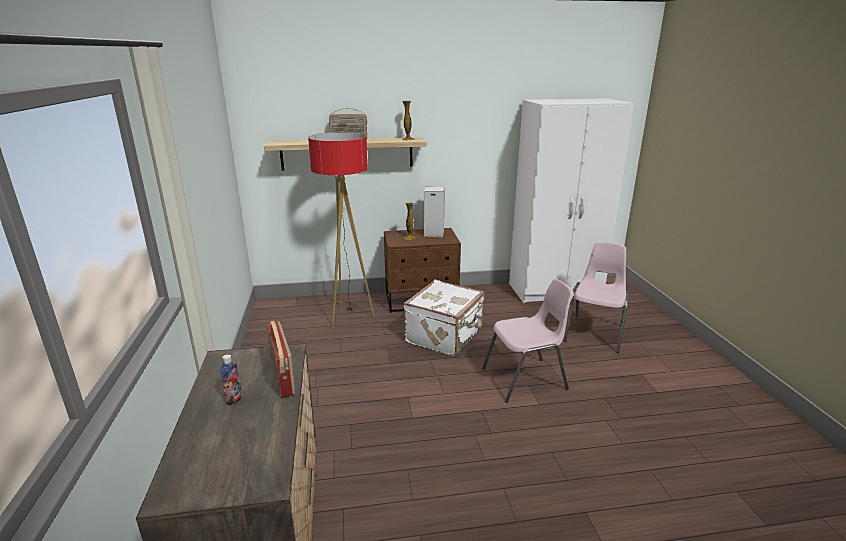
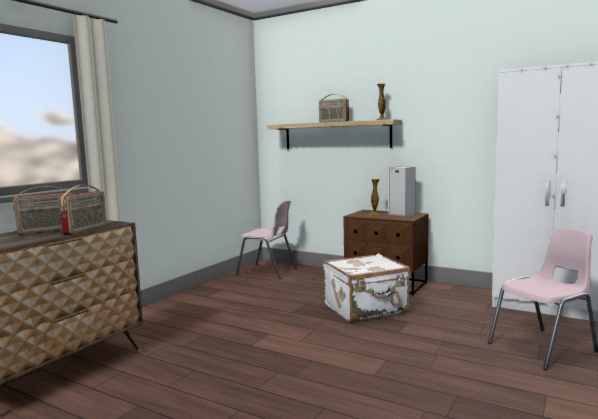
camera: 40 degrees right, 15 degrees down
bottle [220,354,242,405] -> radio [13,186,73,234]
floor lamp [308,132,375,328] -> none
pink chair [482,279,574,403] -> pink chair moved to [236,200,297,279]

